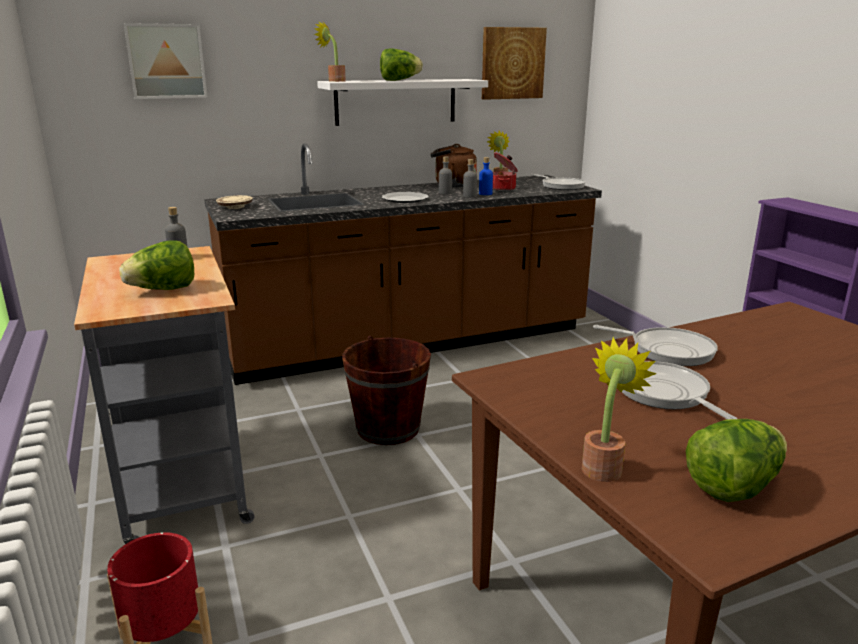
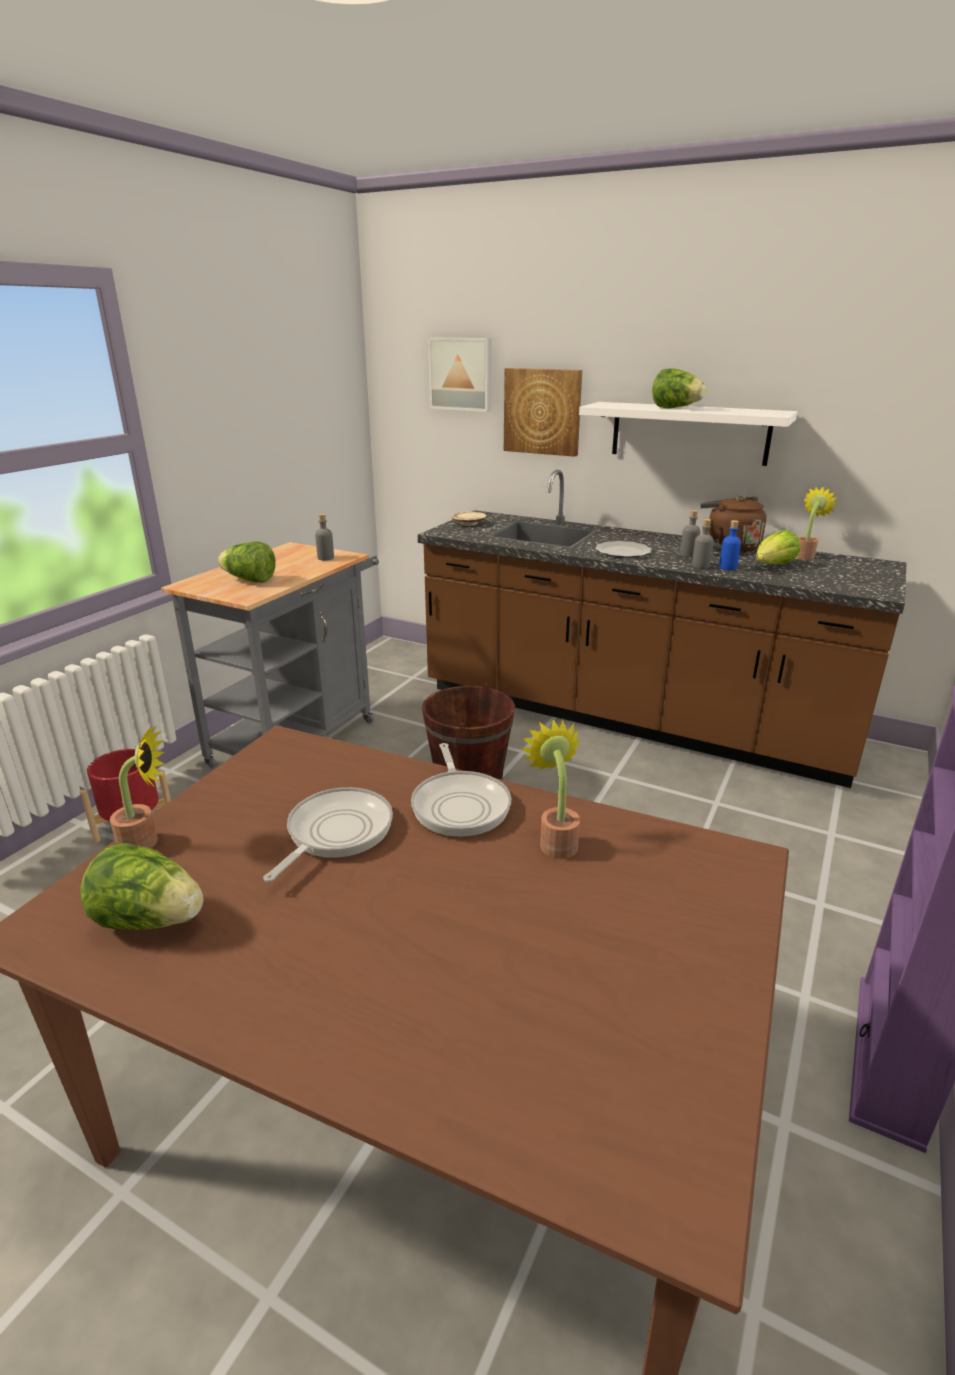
camera: 50 degrees right, 5 degrees up
potted plant [314,21,346,82] -> potted plant moved to [520,719,581,859]
picture [482,27,547,100] -> picture moved to [504,368,582,457]
cooking pot [493,152,518,191] -> lettuce [756,530,800,564]
frying pan [530,174,586,190] -> none

